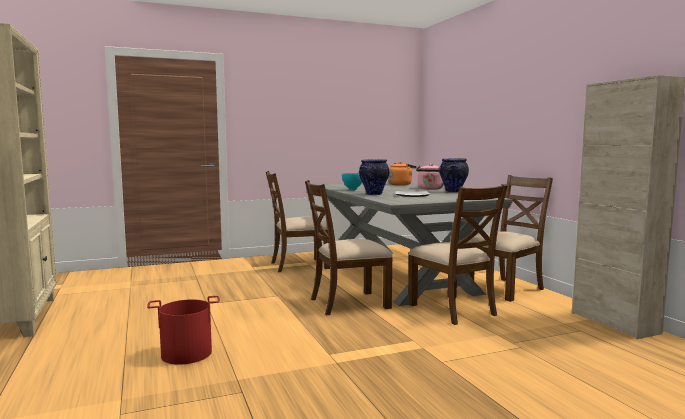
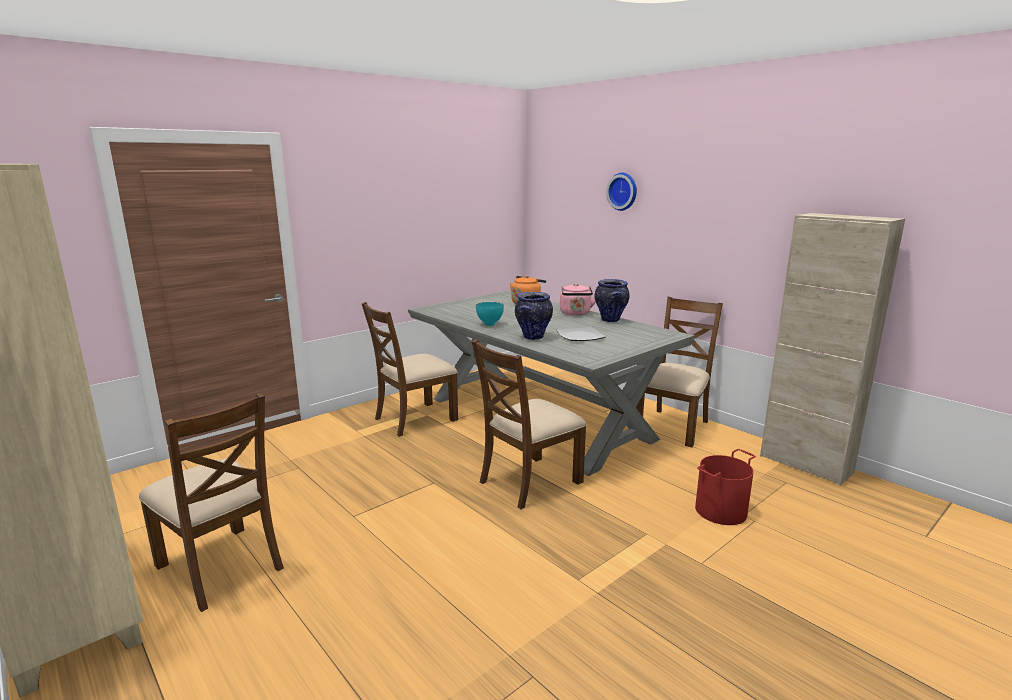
camera: 20 degrees left, 10 degrees up
red bucket [147,296,220,365] -> red bucket moved to [695,449,756,525]
brown chair [408,184,508,325] -> brown chair moved to [139,392,284,612]
none -> wall clock [606,173,637,211]

